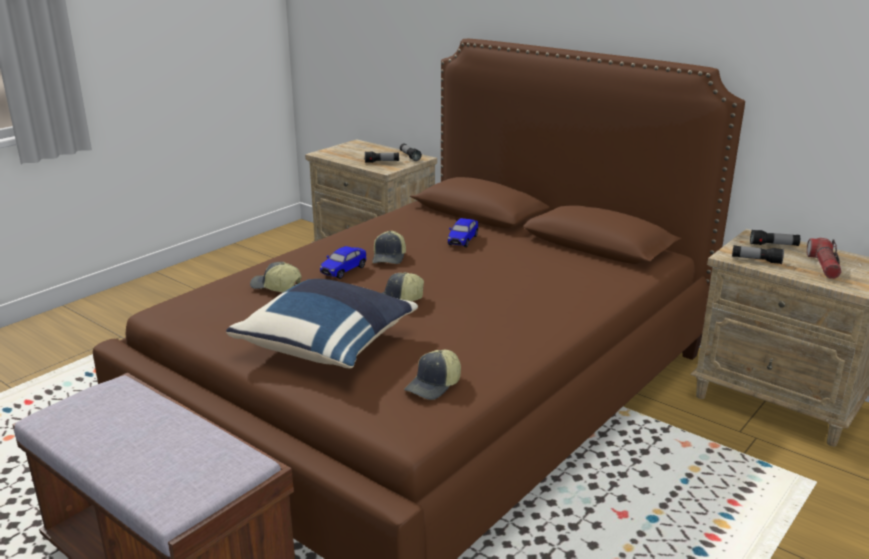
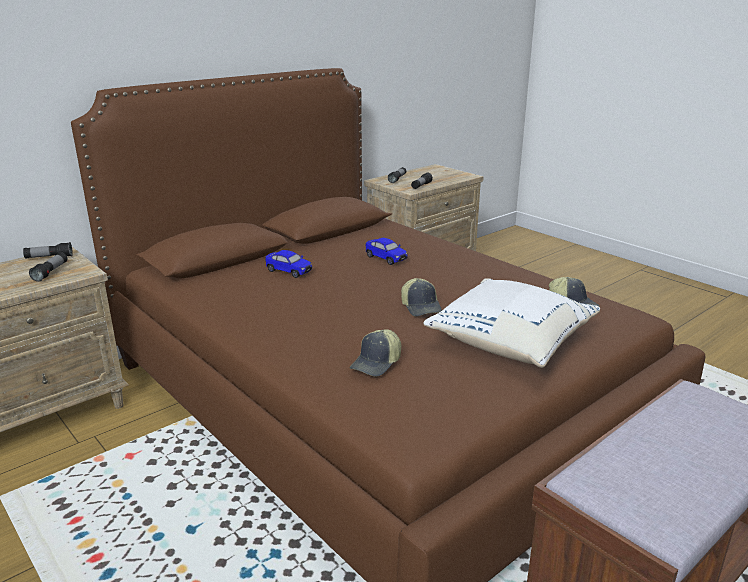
camera: 80 degrees left, 0 degrees up
blue pillow [226,279,418,368] -> white pillow [424,278,600,368]
toy car [320,246,366,279] -> toy car moved to [366,238,408,265]
cap [372,231,406,264] -> none
flashlight [807,238,842,279] -> none

